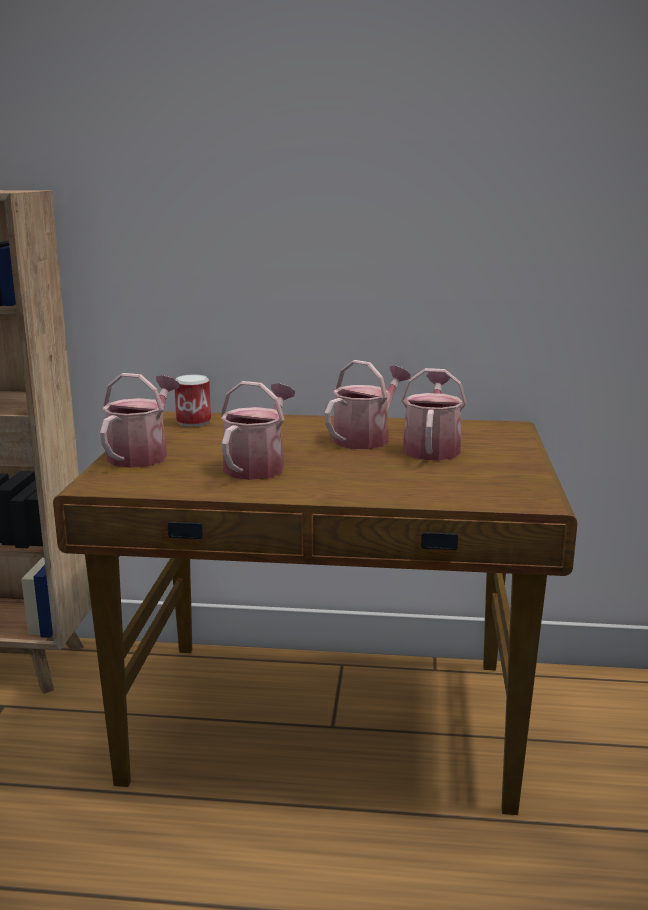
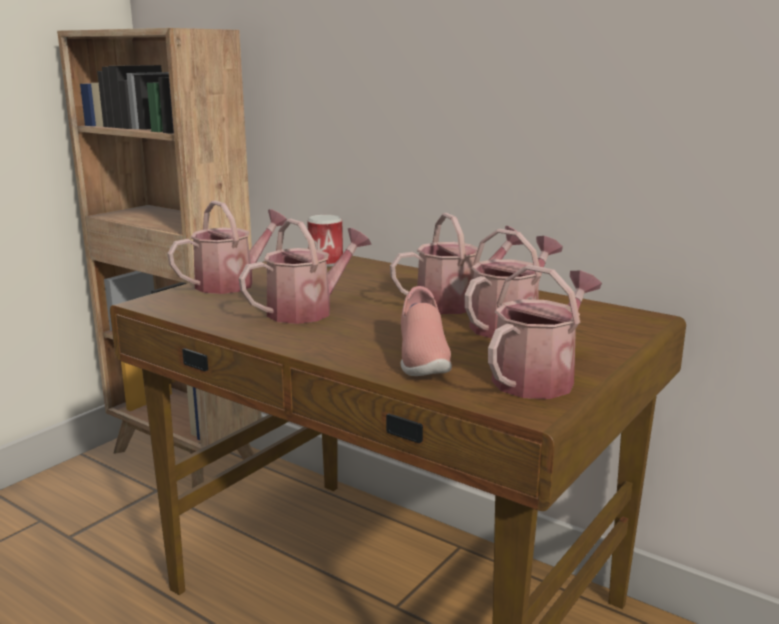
camera: 30 degrees right, 0 degrees up
none -> pink shoe [400,286,452,376]
none -> watering can [488,265,602,399]

